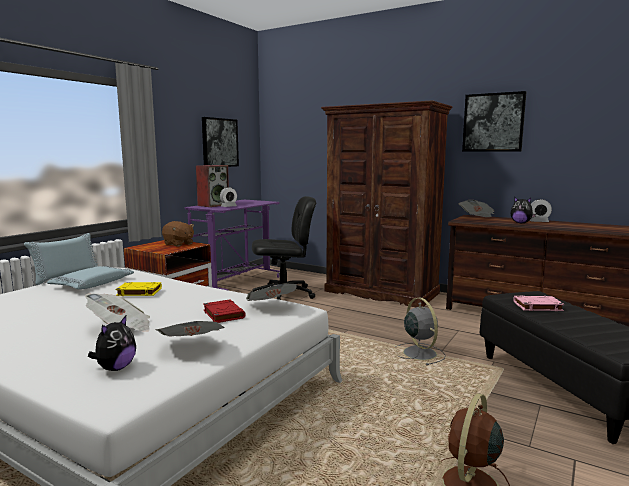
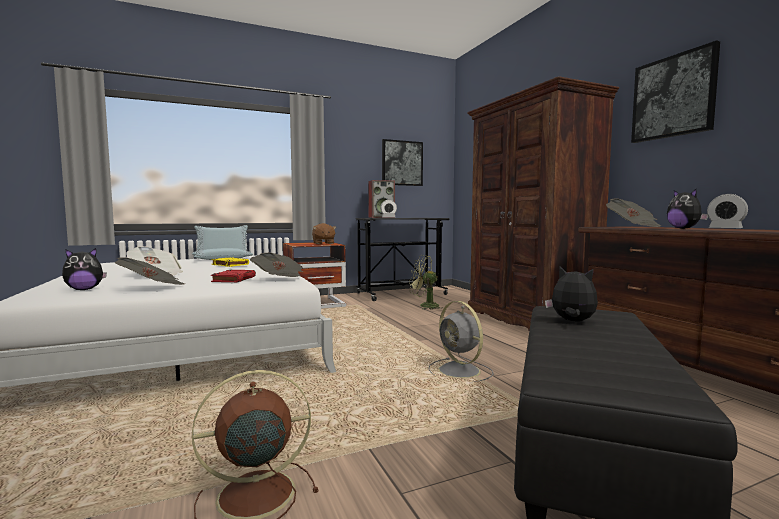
camera: 35 degrees right, 5 degrees down
purple desk [185,200,280,291] -> black desk [355,218,449,301]
black office chair [251,196,316,300] -> green fan [409,255,442,310]
grey fan [398,298,446,365] -> grey fan turned 135 degrees clockwise [428,301,494,382]
pink book [513,295,564,311] -> plush toy [545,267,598,321]

